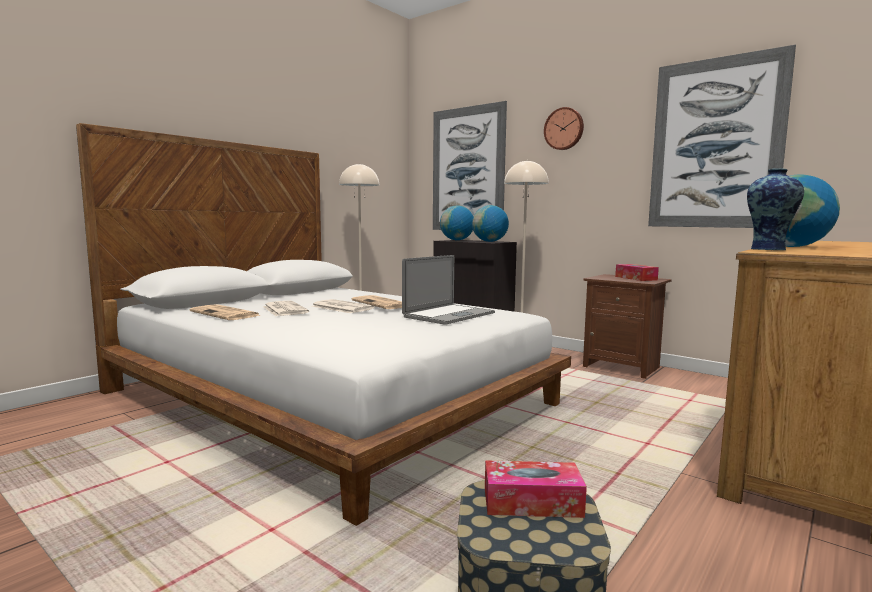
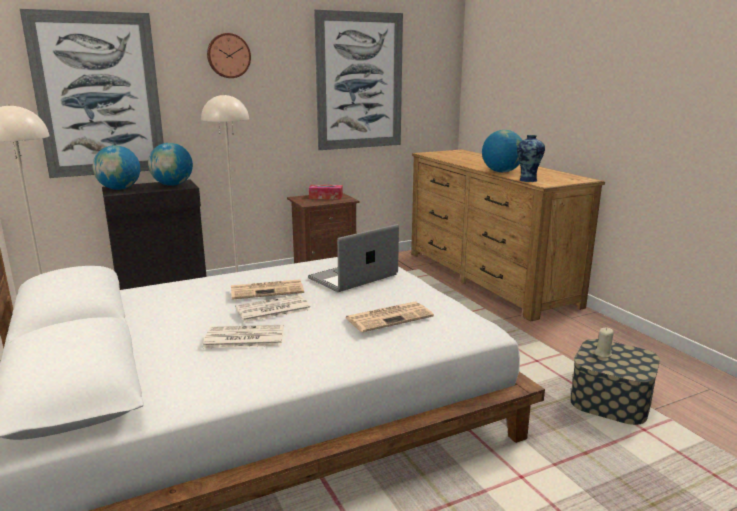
camera: 65 degrees left, 10 degrees up
newspaper [189,304,261,320] -> newspaper moved to [345,302,434,332]
laptop [402,255,495,325] -> laptop turned 105 degrees counterclockwise [308,224,399,292]
tissue box [485,460,587,518] -> beige candle [594,327,614,358]

